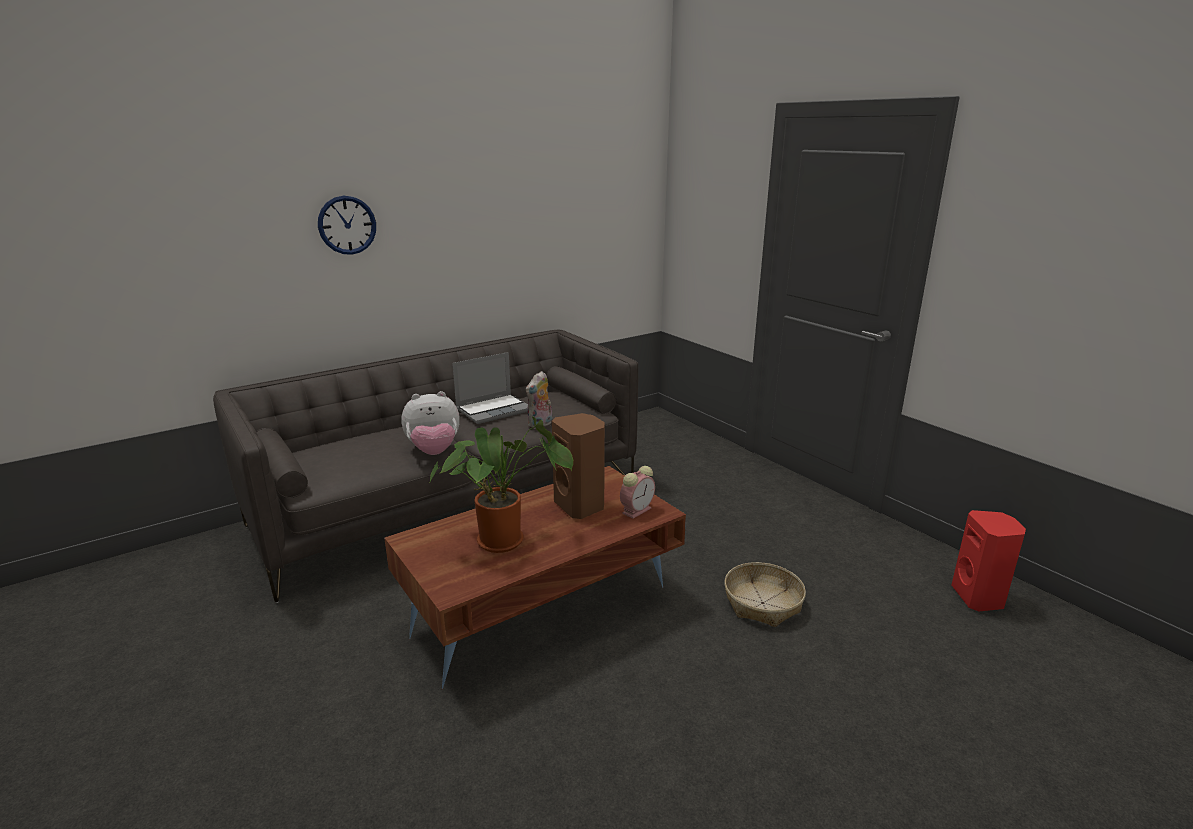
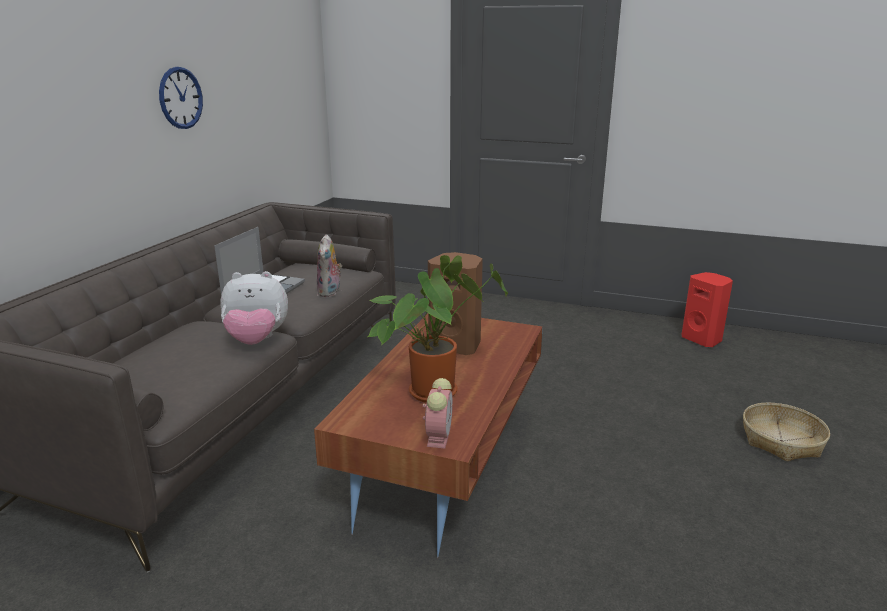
camera: 35 degrees left, 0 degrees up
wall clock [318,196,376,255] -> wall clock moved to [159,67,203,129]
plush toy [401,391,460,455] -> plush toy turned 45 degrees clockwise [220,271,288,345]
alarm clock [620,466,655,519] -> alarm clock moved to [423,378,453,448]
basket [724,562,806,627] -> basket moved to [743,403,830,461]

